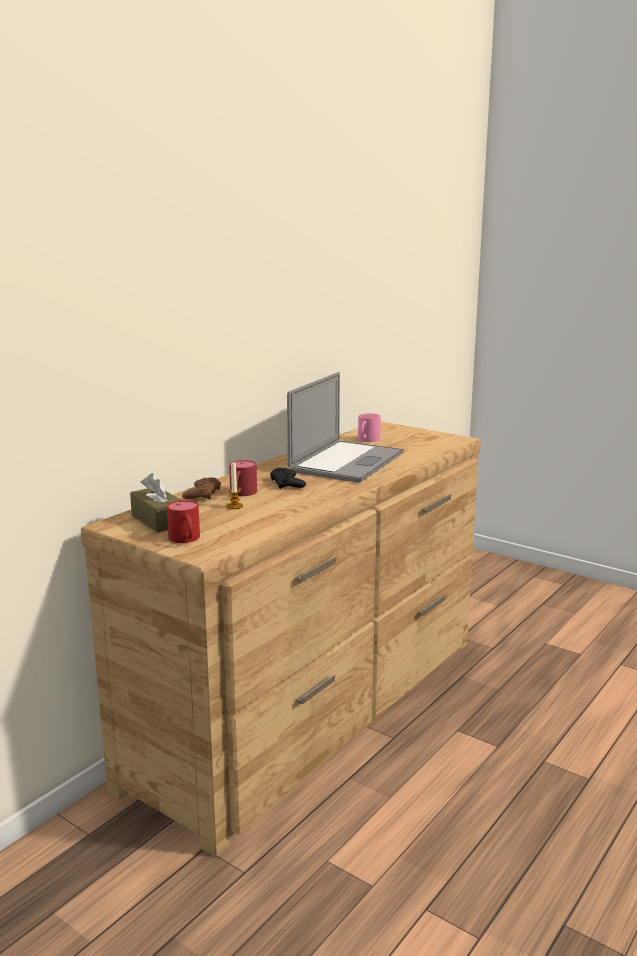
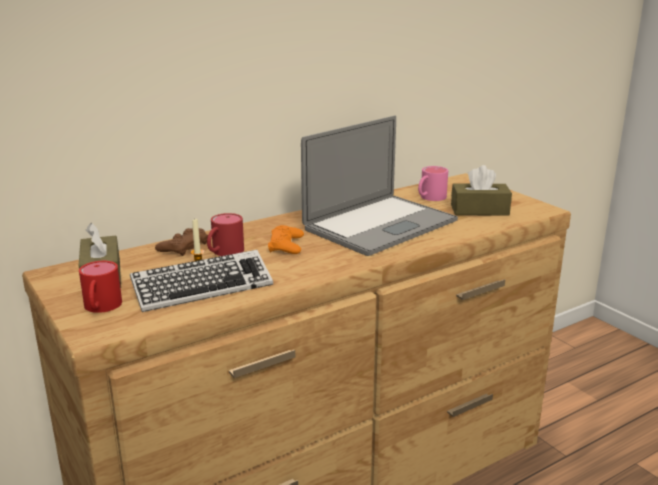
camera: 20 degrees right, 5 degrees up
black game controller [270,468,306,489] -> orange game controller [268,225,304,254]
none -> keyboard [130,250,273,312]
none -> brown tissue box [451,165,512,216]

